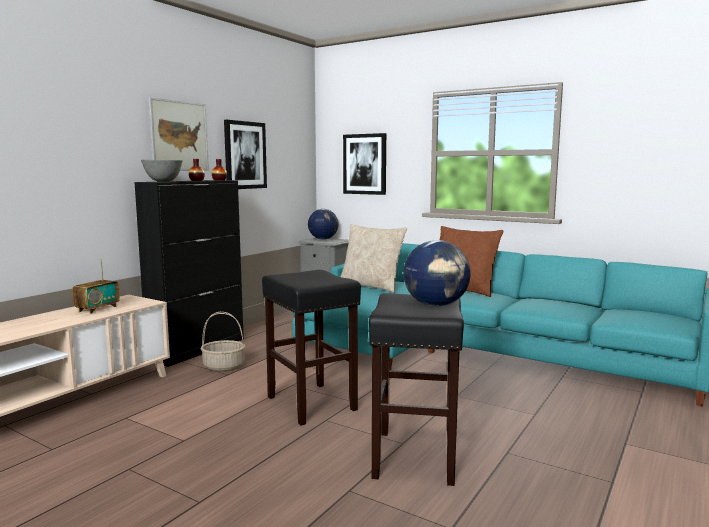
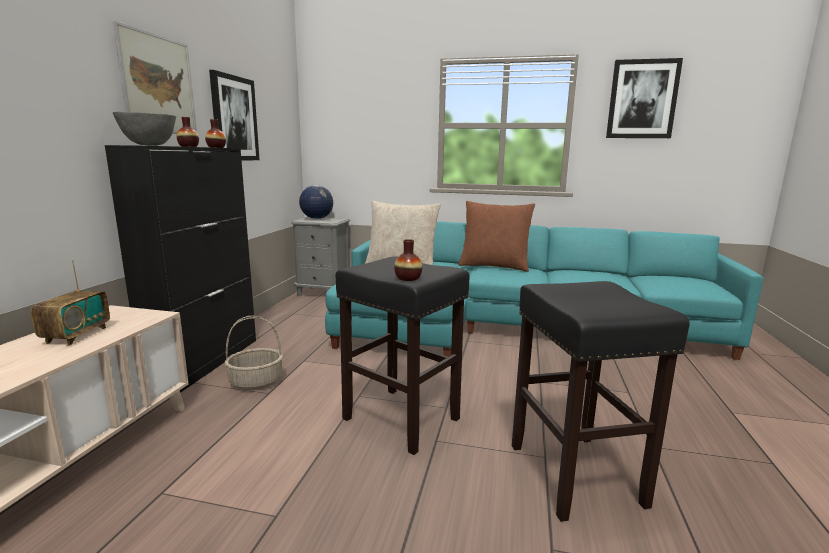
camera: 20 degrees left, 5 degrees up
picture [343,133,386,195] -> picture moved to [606,58,683,138]
globe [403,240,471,307] -> none
none -> vase [394,239,422,281]

